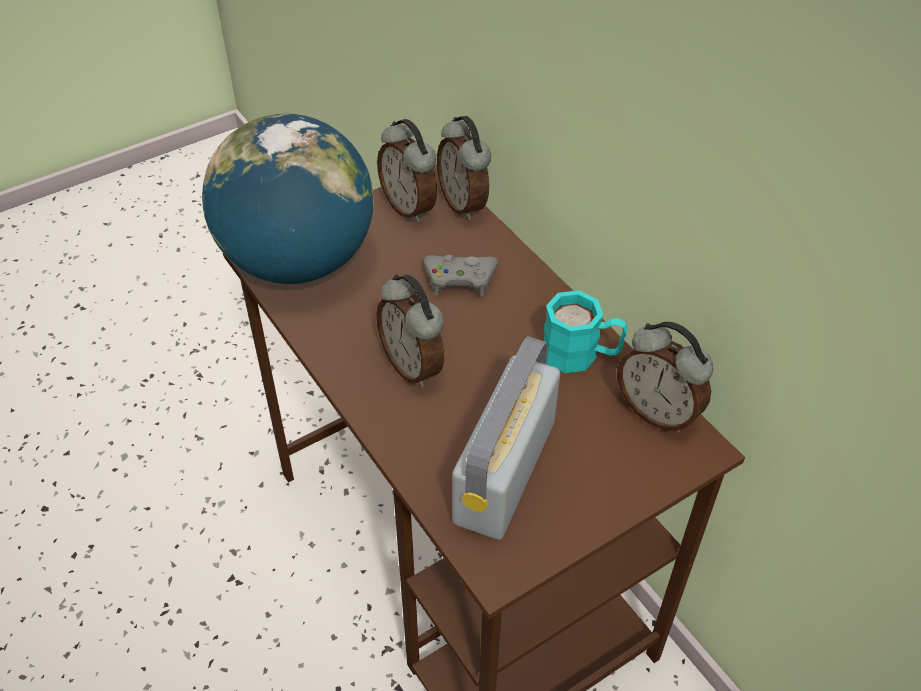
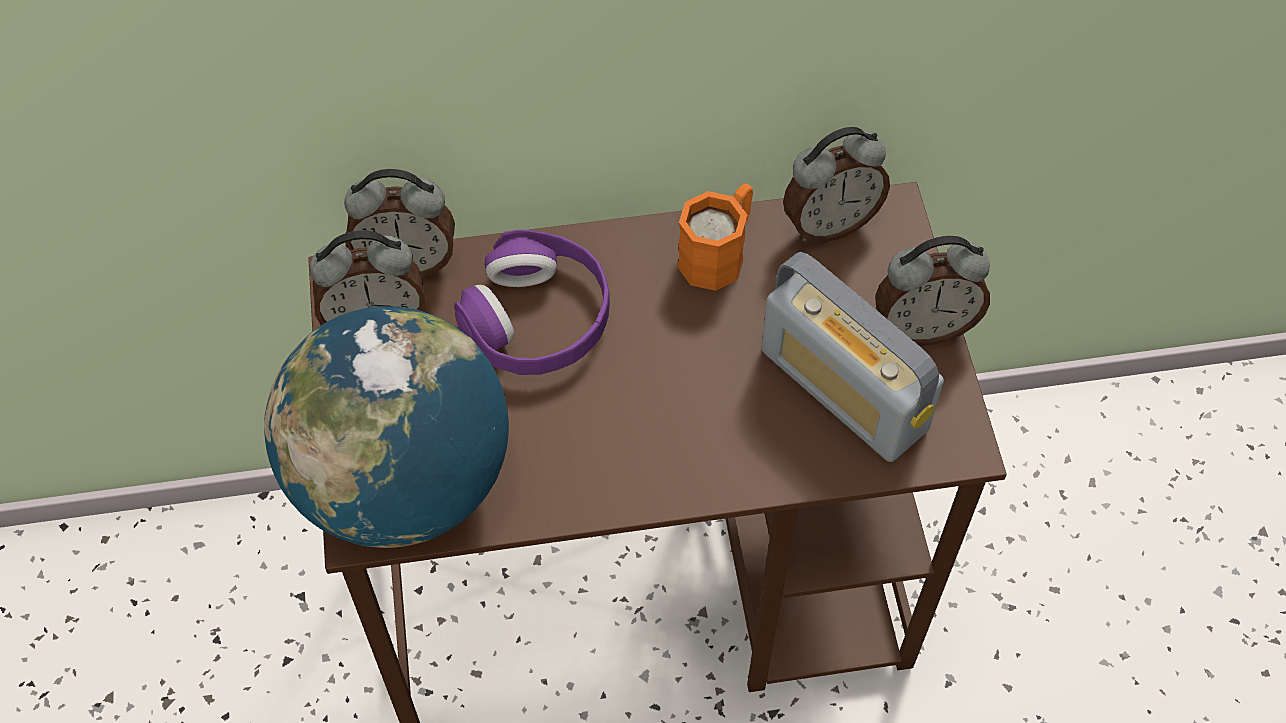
camera: 65 degrees left, 10 degrees up
alarm clock [376,274,444,387] -> alarm clock moved to [875,236,990,346]
grey game controller [423,255,498,297] -> purple headphones [454,229,610,375]
turquoise mug [544,290,628,373] -> orange mug [677,183,753,291]

